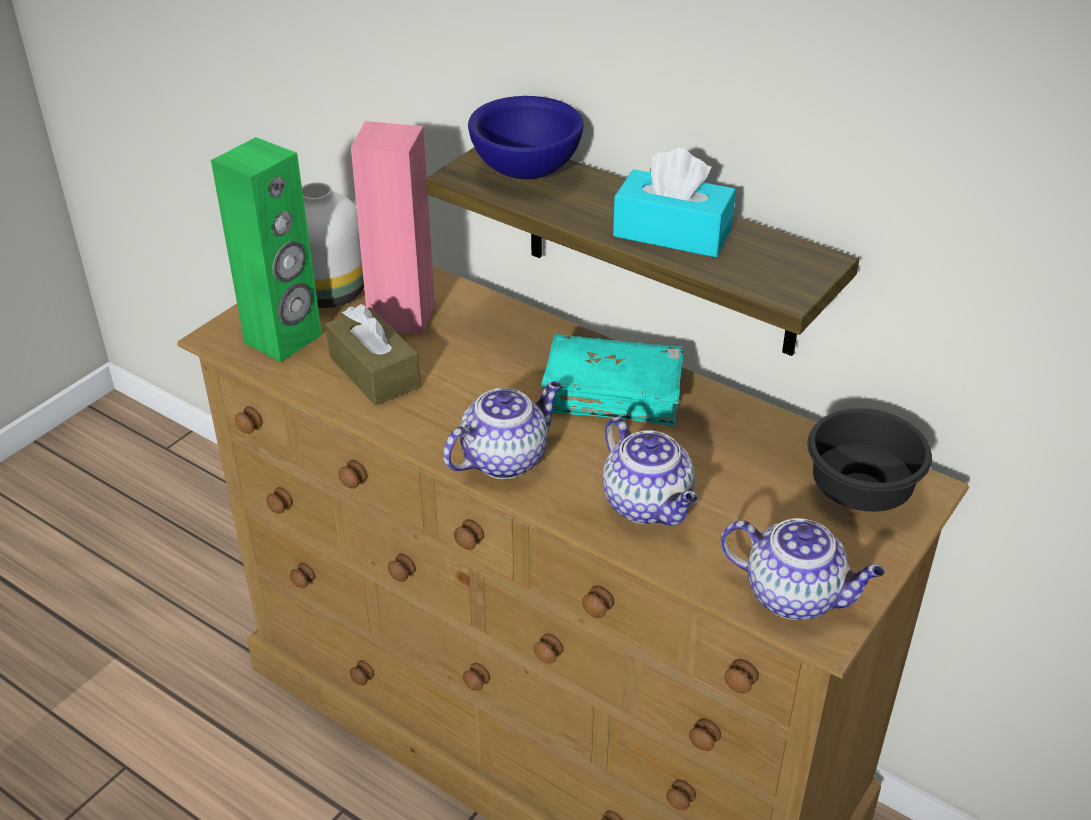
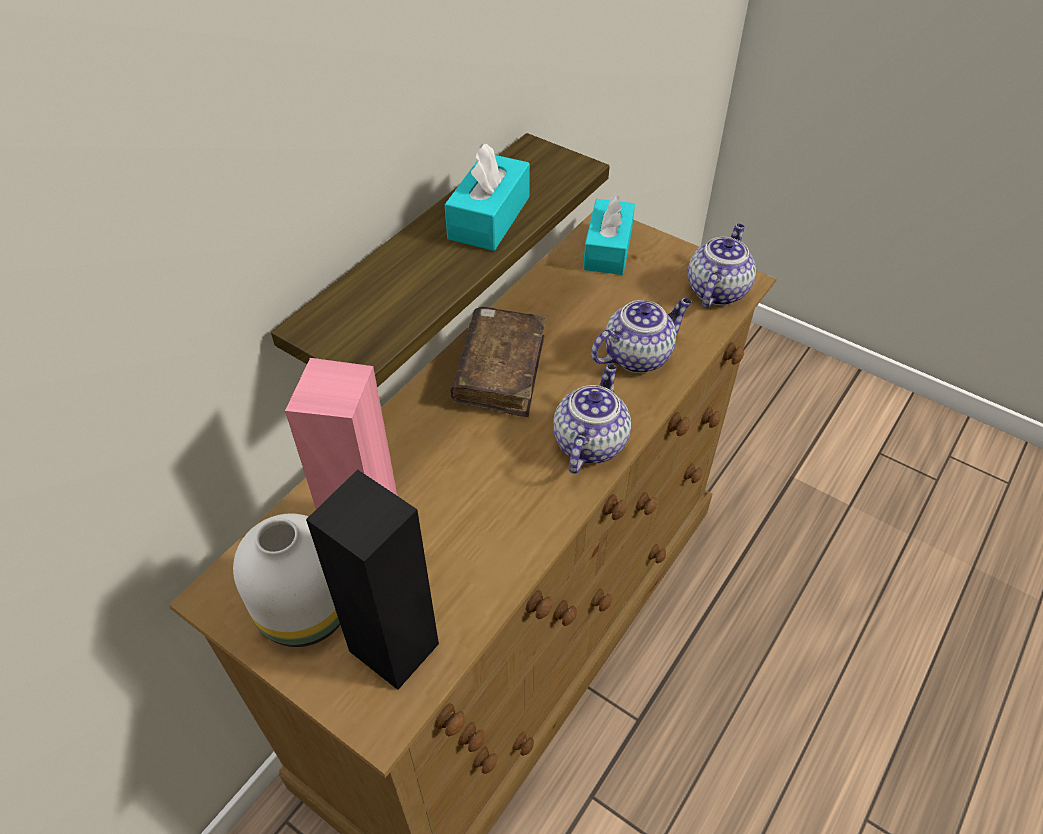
camera: 90 degrees left, 10 degrees up
green speaker [211,137,322,362] -> black speaker [306,469,439,690]
brown tissue box [325,304,421,405] -> none
teapot [443,381,561,479] -> teapot turned 60 degrees clockwise [553,364,631,474]
blue bowl [468,96,584,179] -> none
turquoise book [541,334,684,426] -> brown book [450,307,546,417]
black bowl [807,408,932,512] -> turquoise tissue box [583,192,635,275]

